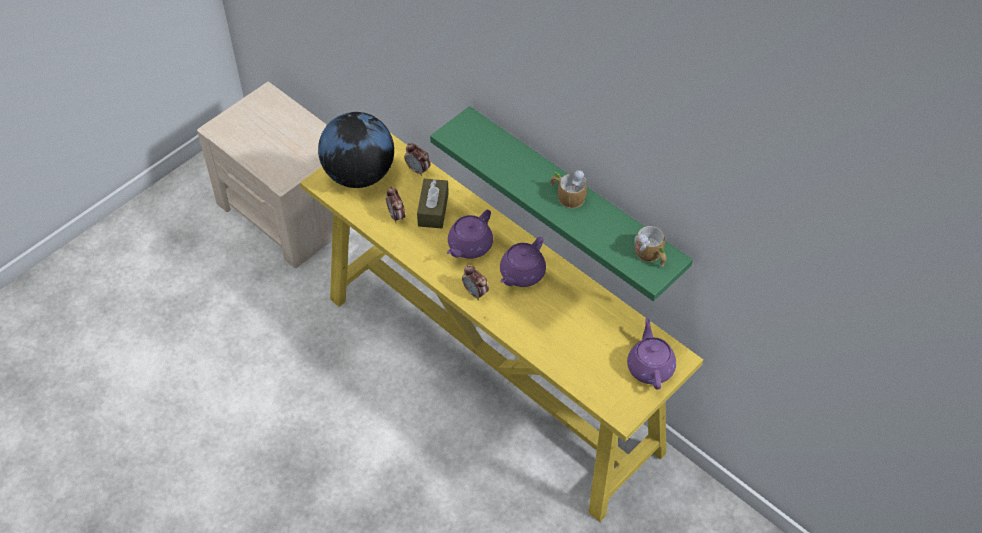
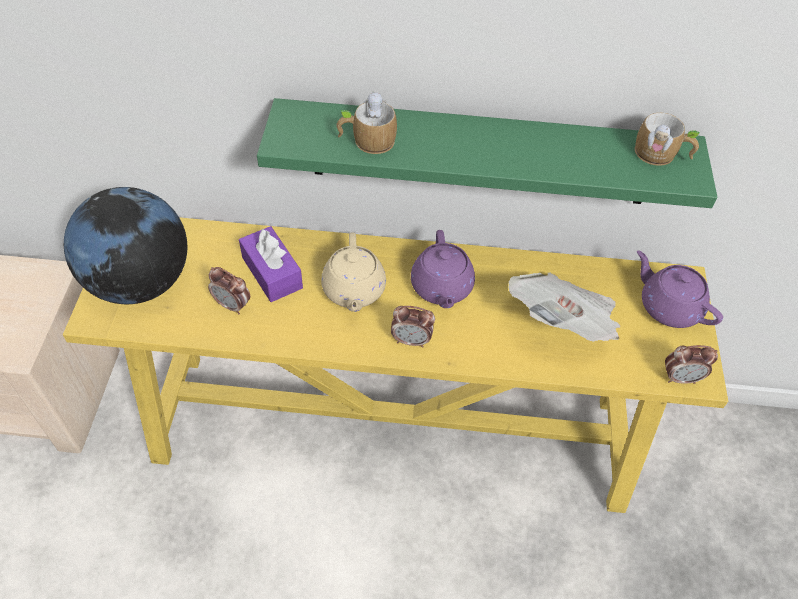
camera: 40 degrees left, 0 degrees up
alarm clock [404,143,431,176] -> alarm clock moved to [665,345,718,384]
brown tissue box [417,179,449,229] -> purple tissue box [239,226,303,302]
purple teapot [447,210,493,259] -> beige teapot [321,232,386,312]
mug [551,170,587,208] -> mug moved to [336,92,397,154]
none -> newspaper [508,272,620,342]

